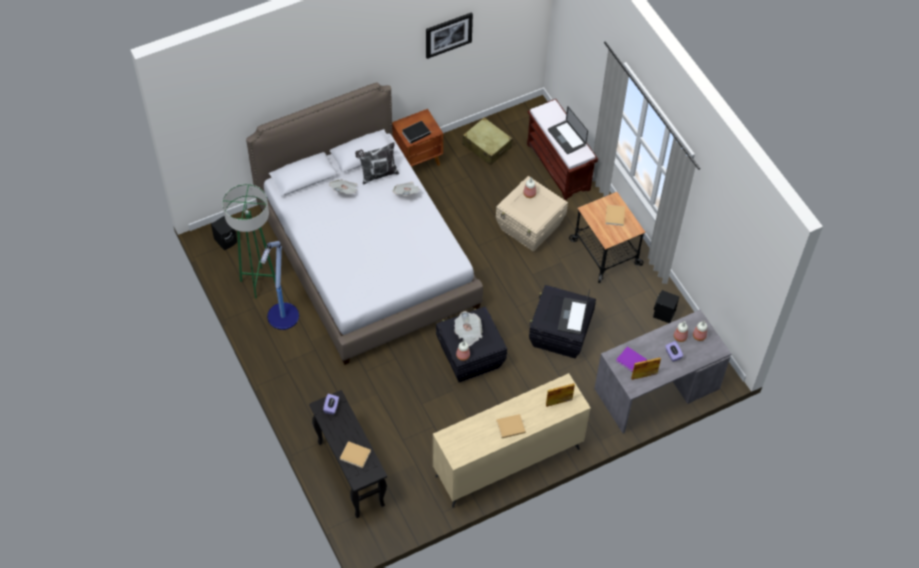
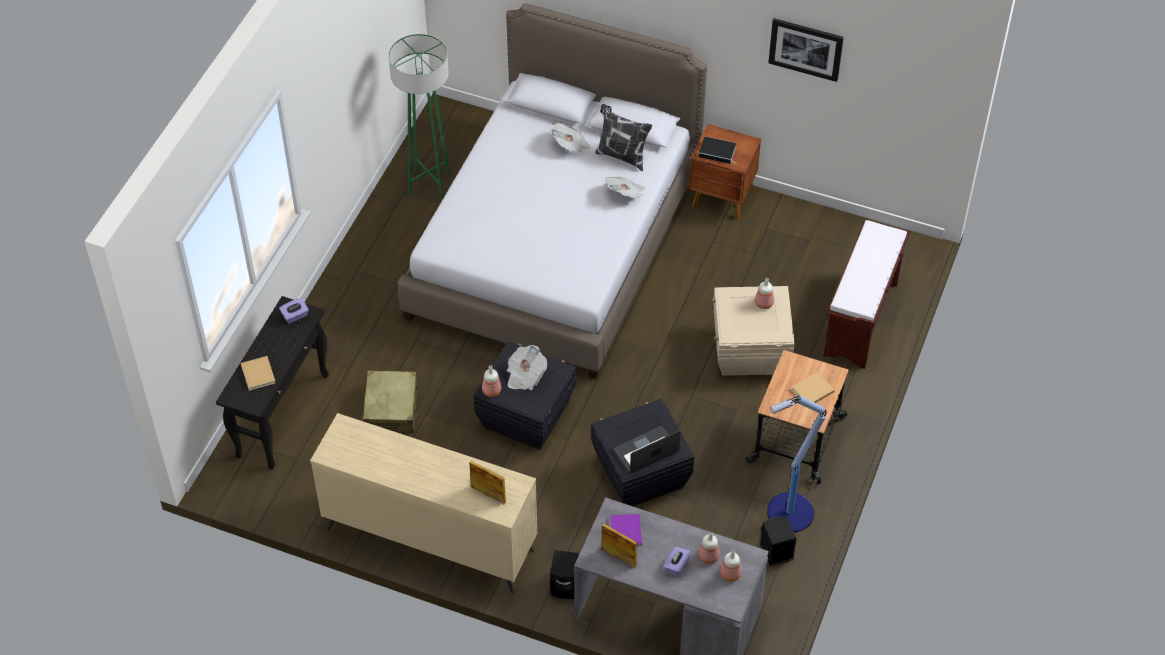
camera: 50 degrees right, 5 degrees down
black speaker [211,216,237,250] -> black speaker moved to [550,550,580,599]
floor lamp [260,241,299,330] -> floor lamp moved to [767,395,827,532]
beige suitcase [462,117,513,165] -> beige suitcase moved to [363,371,418,433]
beige book [496,414,526,438] -> none
laptop [548,106,588,154] -> none

